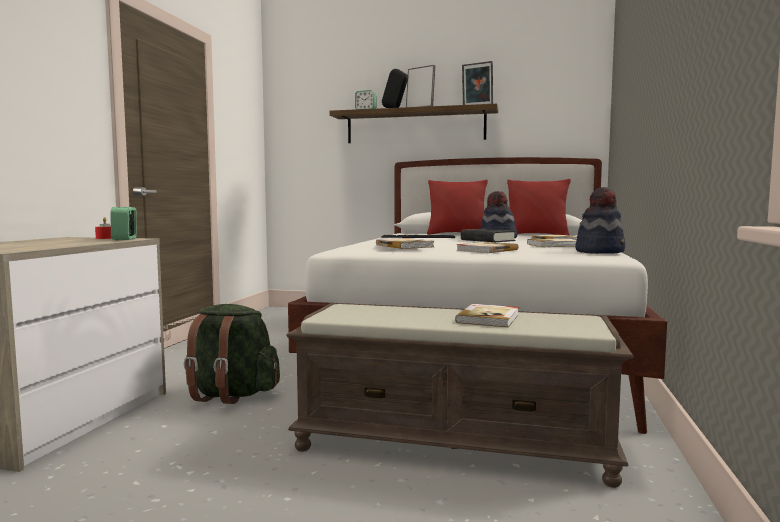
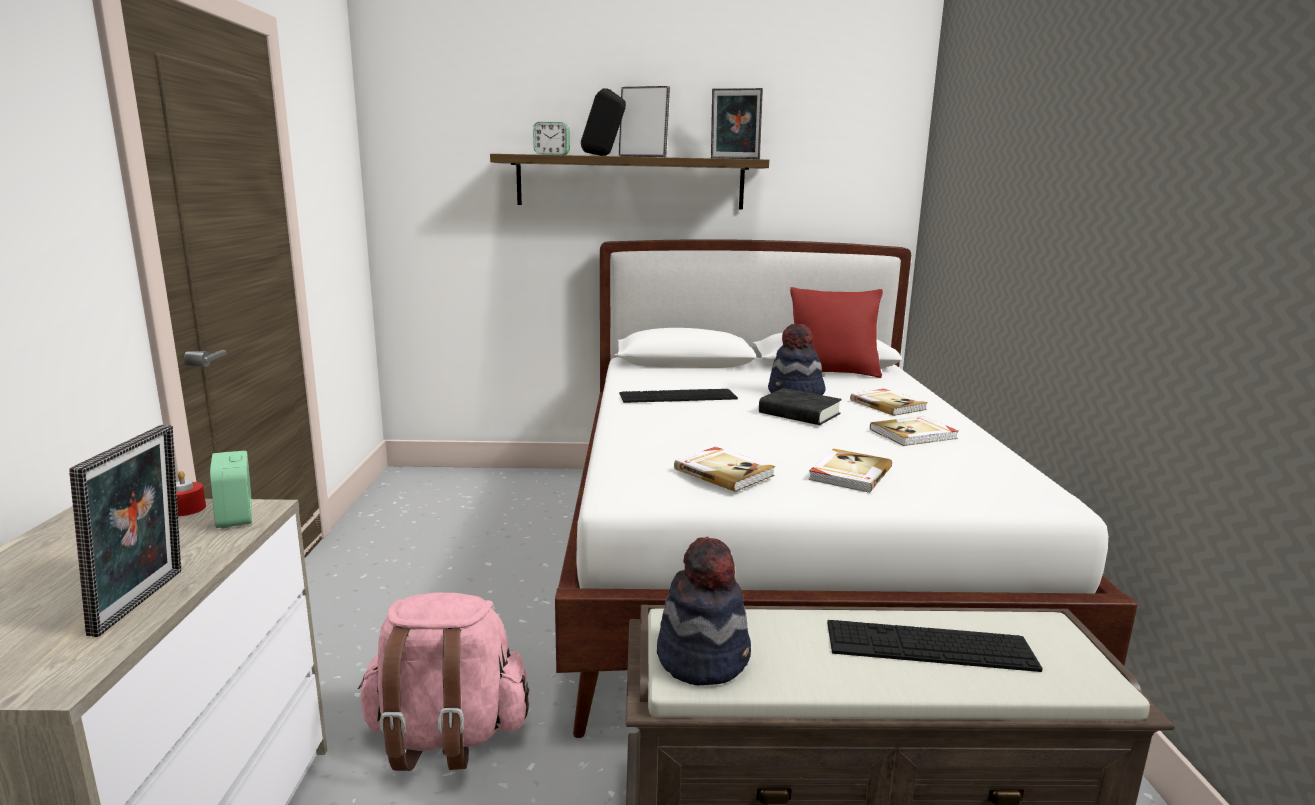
camera: 15 degrees left, 10 degrees up
green backpack [184,304,280,404] -> pink backpack [358,593,529,771]
red pillow [427,180,488,235] -> none
book [455,304,519,327] -> keyboard [827,620,1043,672]
hat [576,187,625,254] -> hat moved to [657,537,751,685]
none -> picture frame [69,425,181,637]

